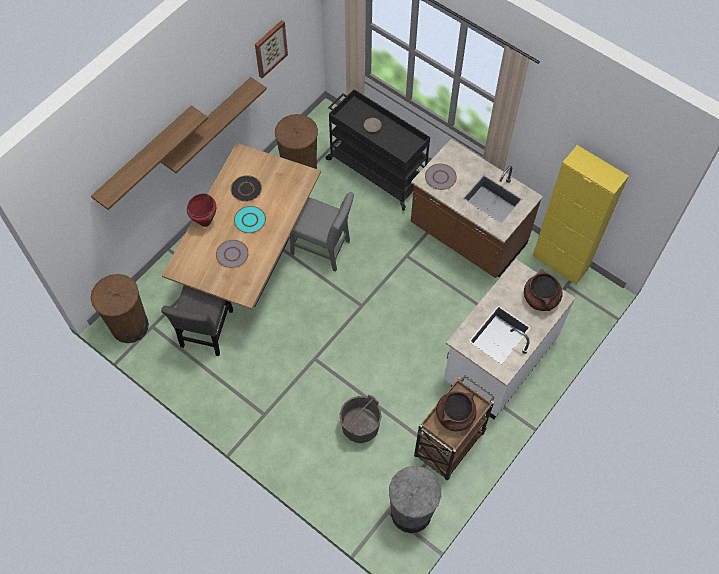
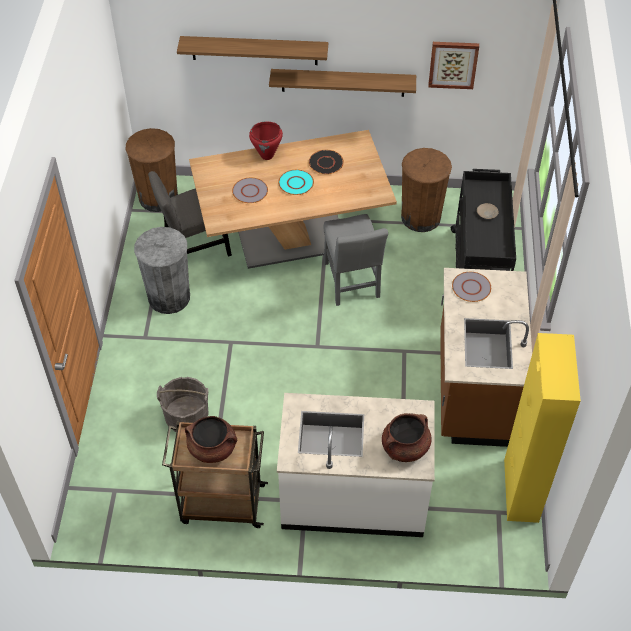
camera: 55 degrees right, 10 degrees down
grey trash can [389,466,441,533] -> grey trash can moved to [134,227,190,314]

